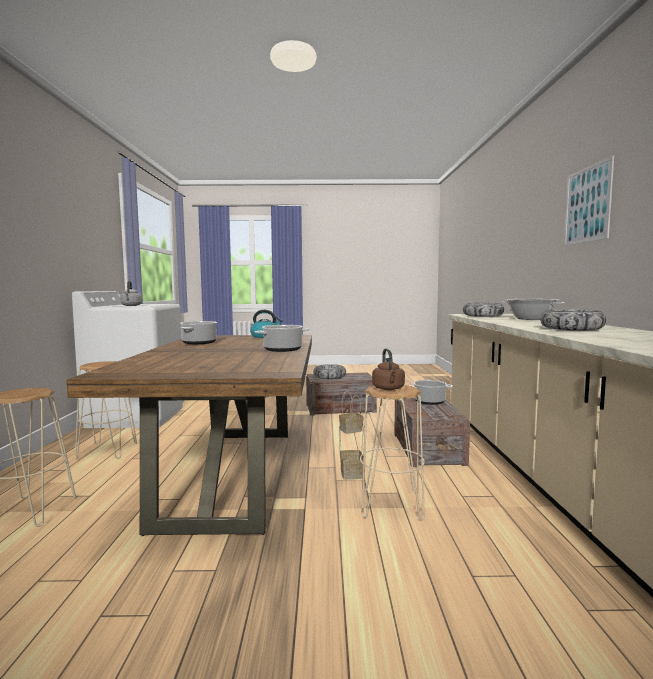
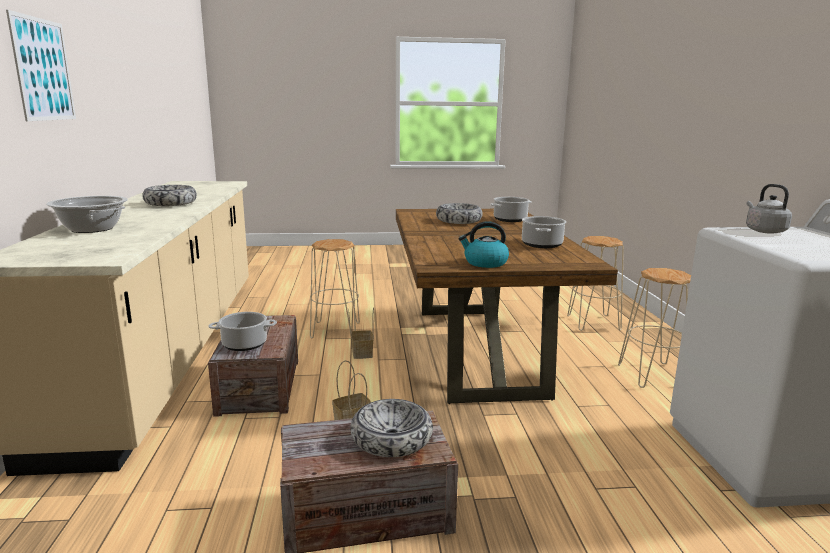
camera: 175 degrees right, 10 degrees up
cooking pot [255,325,309,352] -> cooking pot moved to [490,197,532,222]
brown kettle [372,348,405,390] -> none
bowl [463,303,504,317] -> bowl moved to [436,203,483,224]

